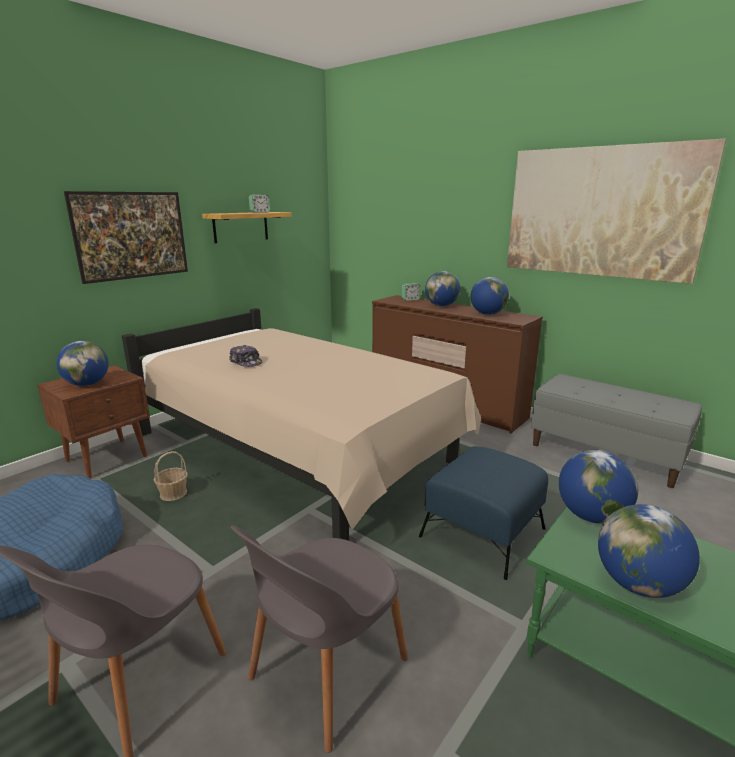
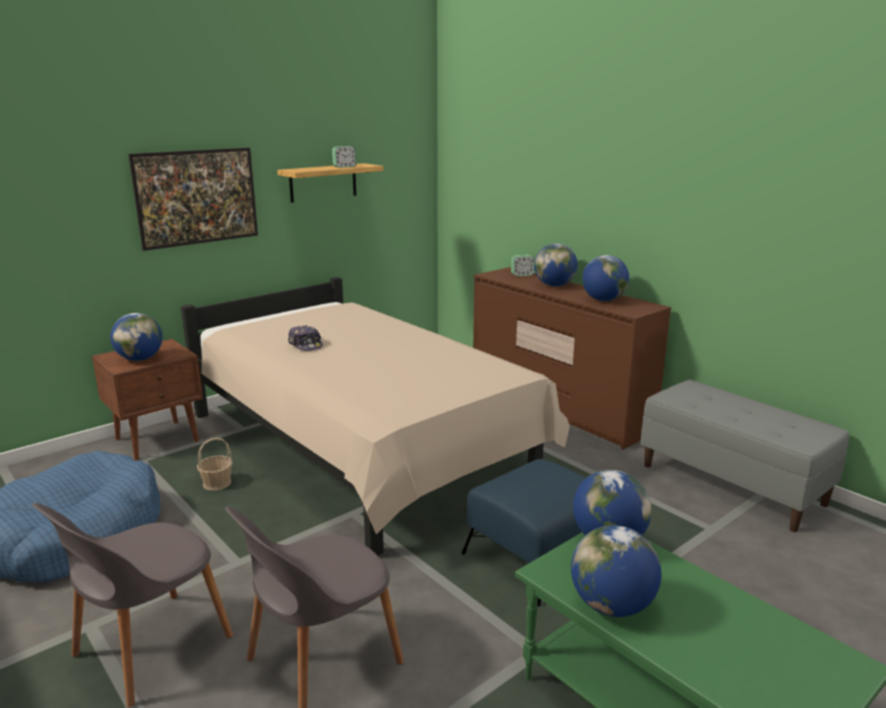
camera: 10 degrees right, 0 degrees up
picture [507,139,726,284] -> none

